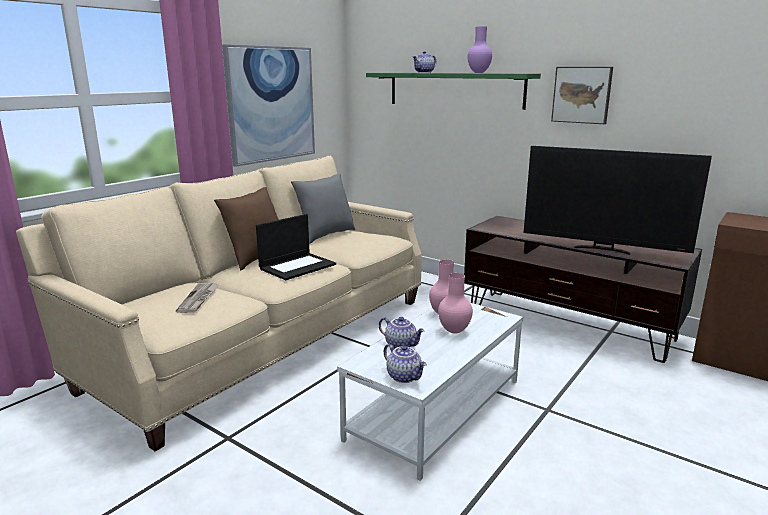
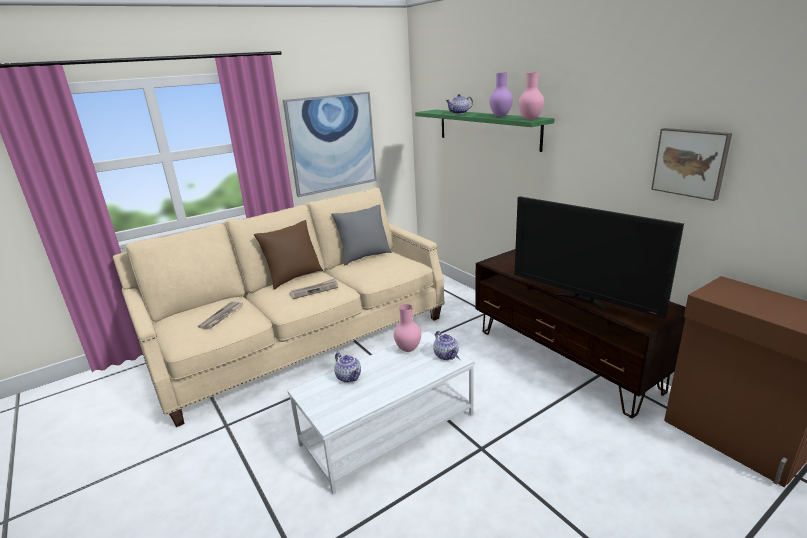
camera: 20 degrees right, 5 degrees up
laptop [256,214,336,280] -> newspaper [289,279,338,299]
teapot [384,344,427,383] -> teapot moved to [433,331,459,360]
pink vase [438,273,473,334] -> pink vase moved to [518,72,544,120]
picture [551,67,613,124] -> picture moved to [651,128,732,201]

